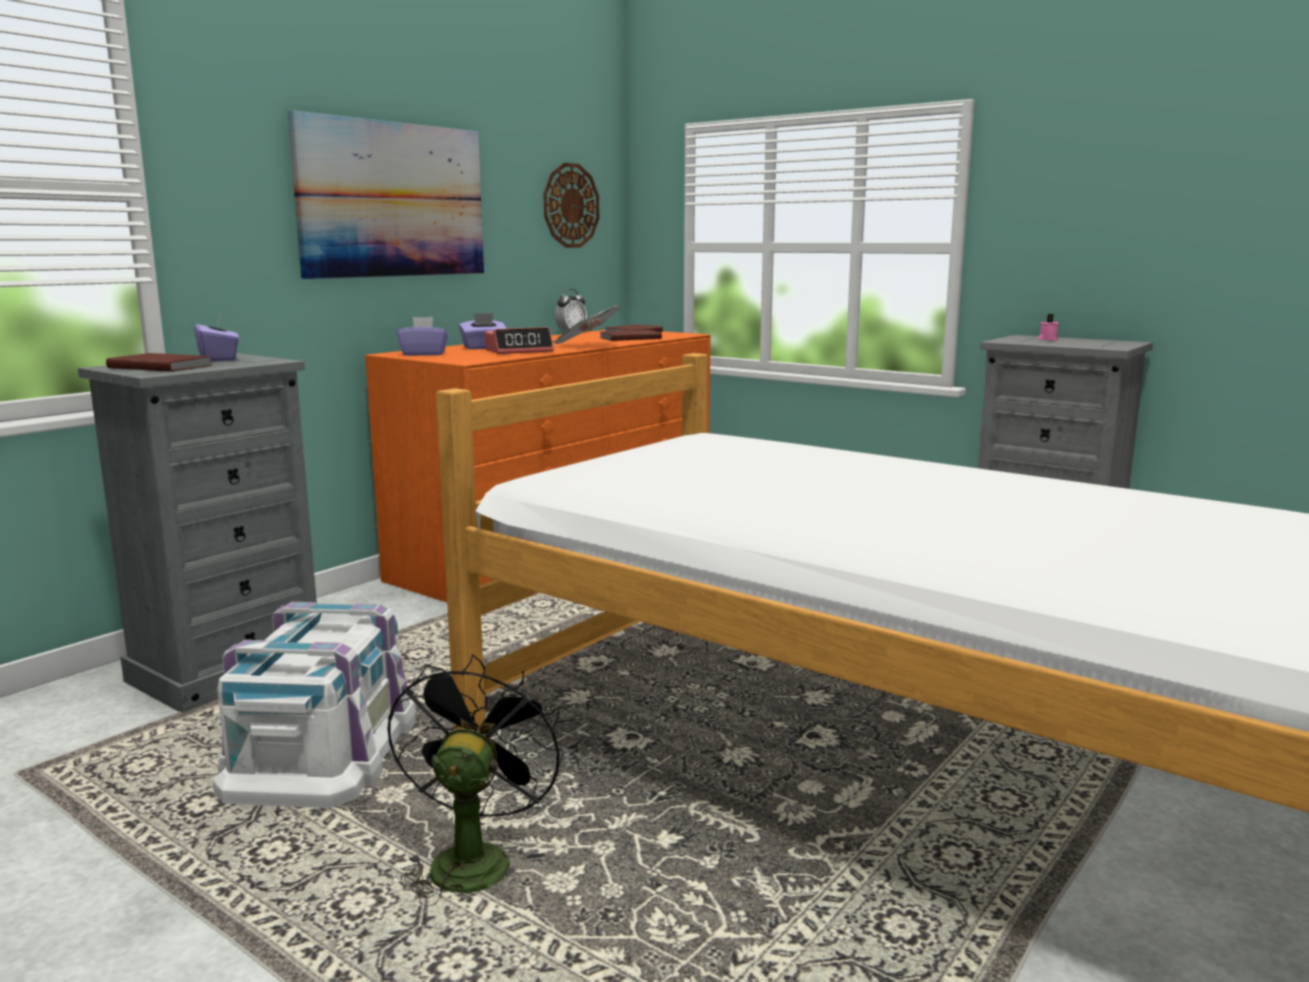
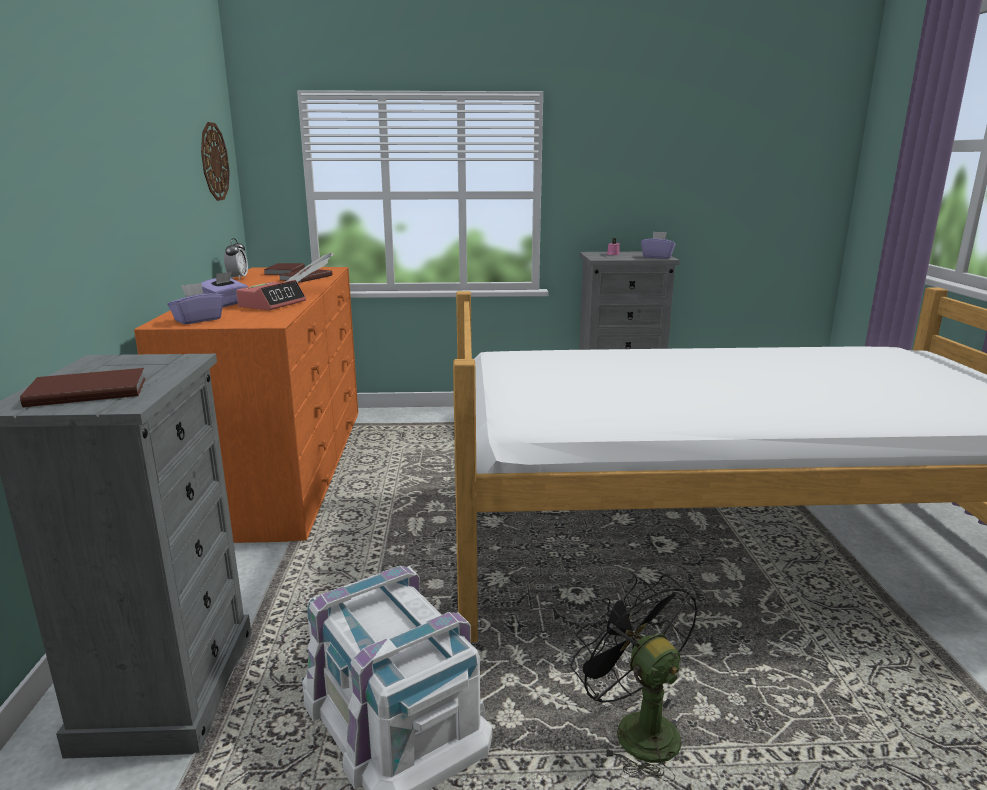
camera: 40 degrees left, 5 degrees up
purple tissue box [194,313,239,362] -> purple tissue box moved to [641,231,676,259]
picture [287,110,484,279] -> none

